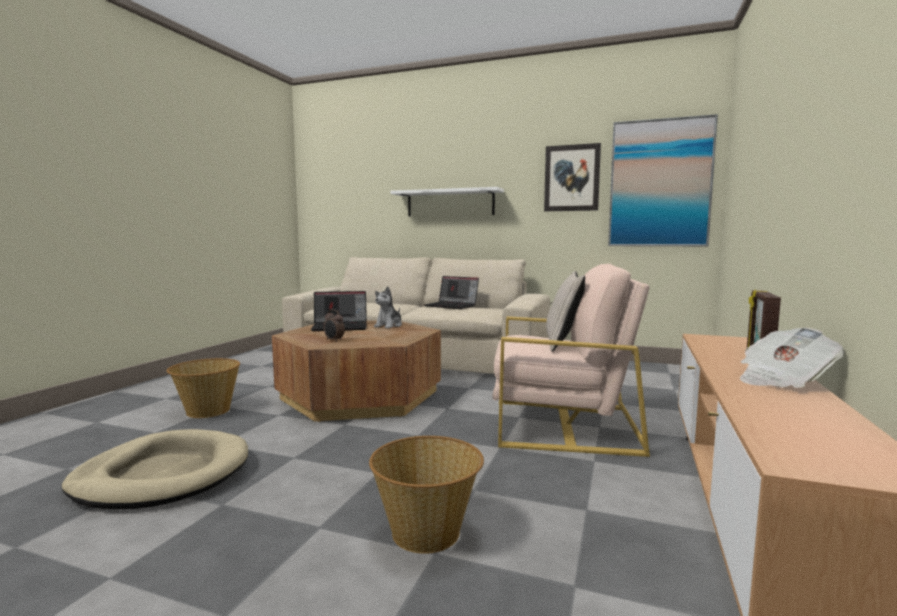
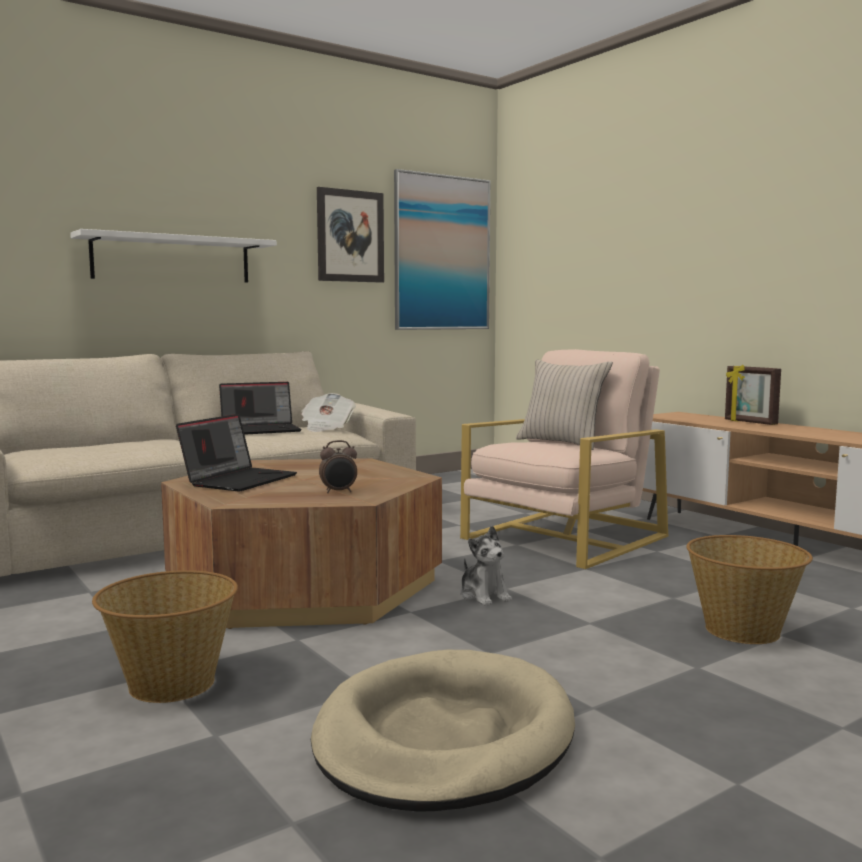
camera: 55 degrees left, 0 degrees up
plush toy [374,287,402,329] -> plush toy moved to [460,525,512,606]
newspaper [739,328,844,388] -> newspaper moved to [301,393,356,432]

